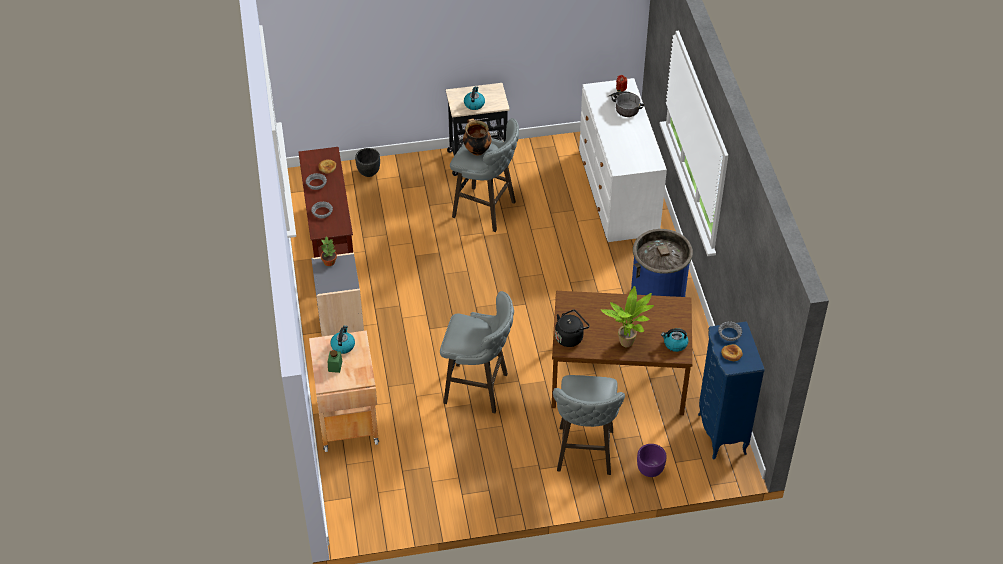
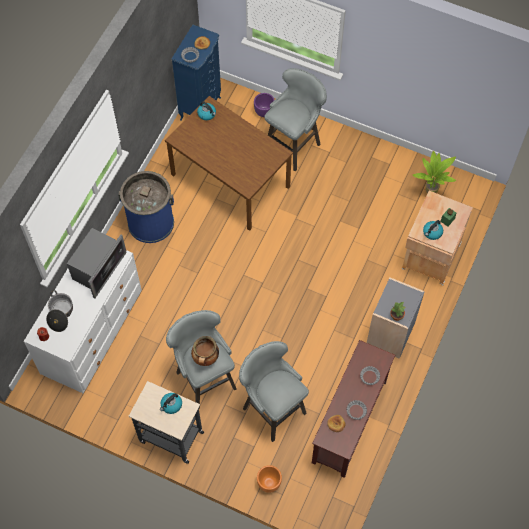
camera: 145 degrees left, 15 degrees up
black planter [355,148,380,177] -> orange planter [257,465,282,493]
grey stool [440,291,514,413] -> grey stool moved to [239,341,309,442]
black kettle [555,310,590,347] -> none
potted plant [601,286,654,347] -> potted plant moved to [413,151,456,194]
none -> microwave [67,228,127,298]

